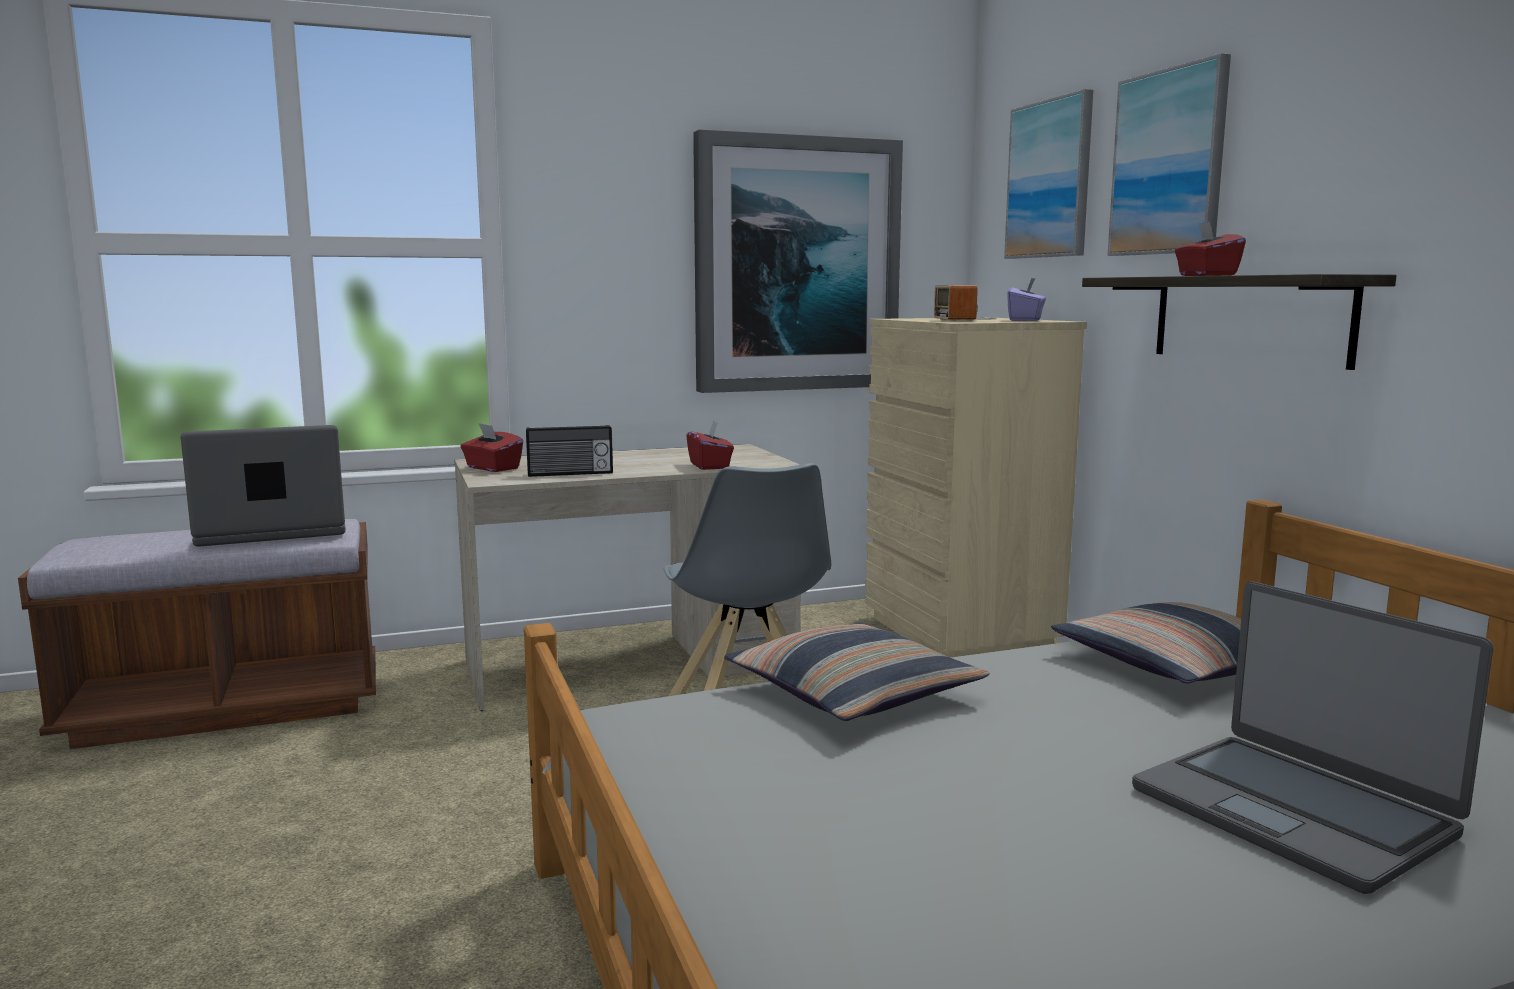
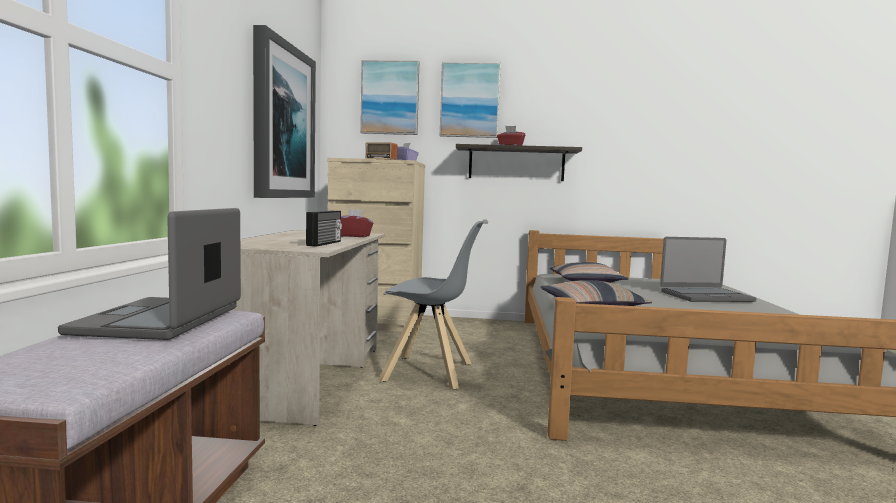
camera: 65 degrees left, 5 degrees down
red tissue box [460,423,523,472] -> none

